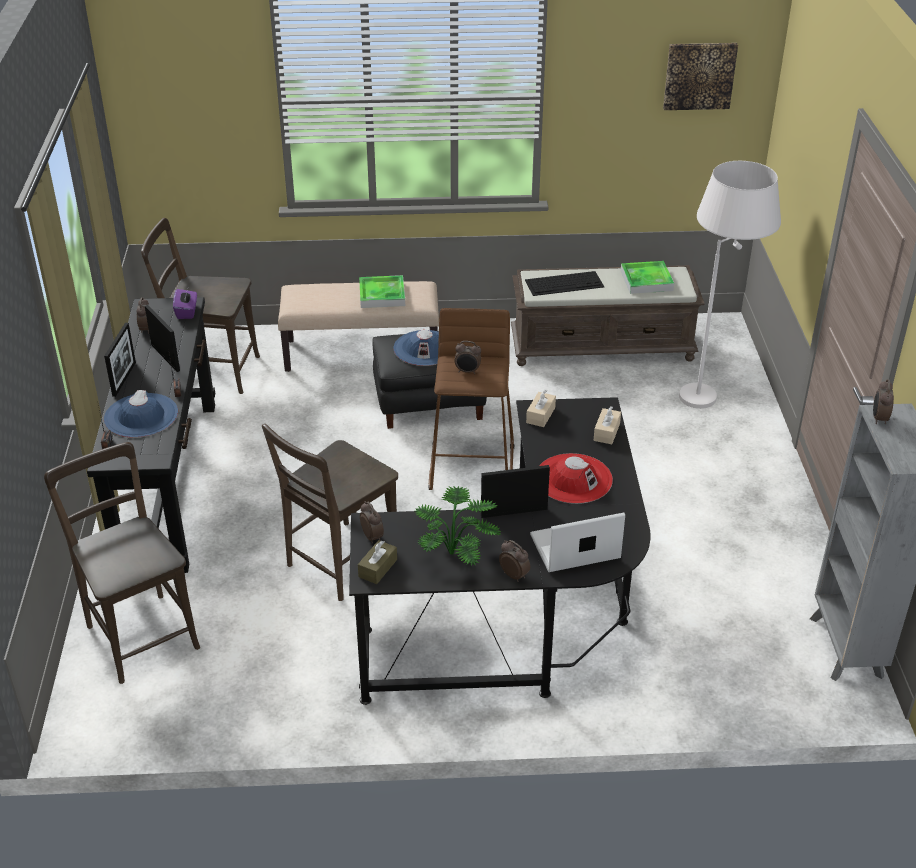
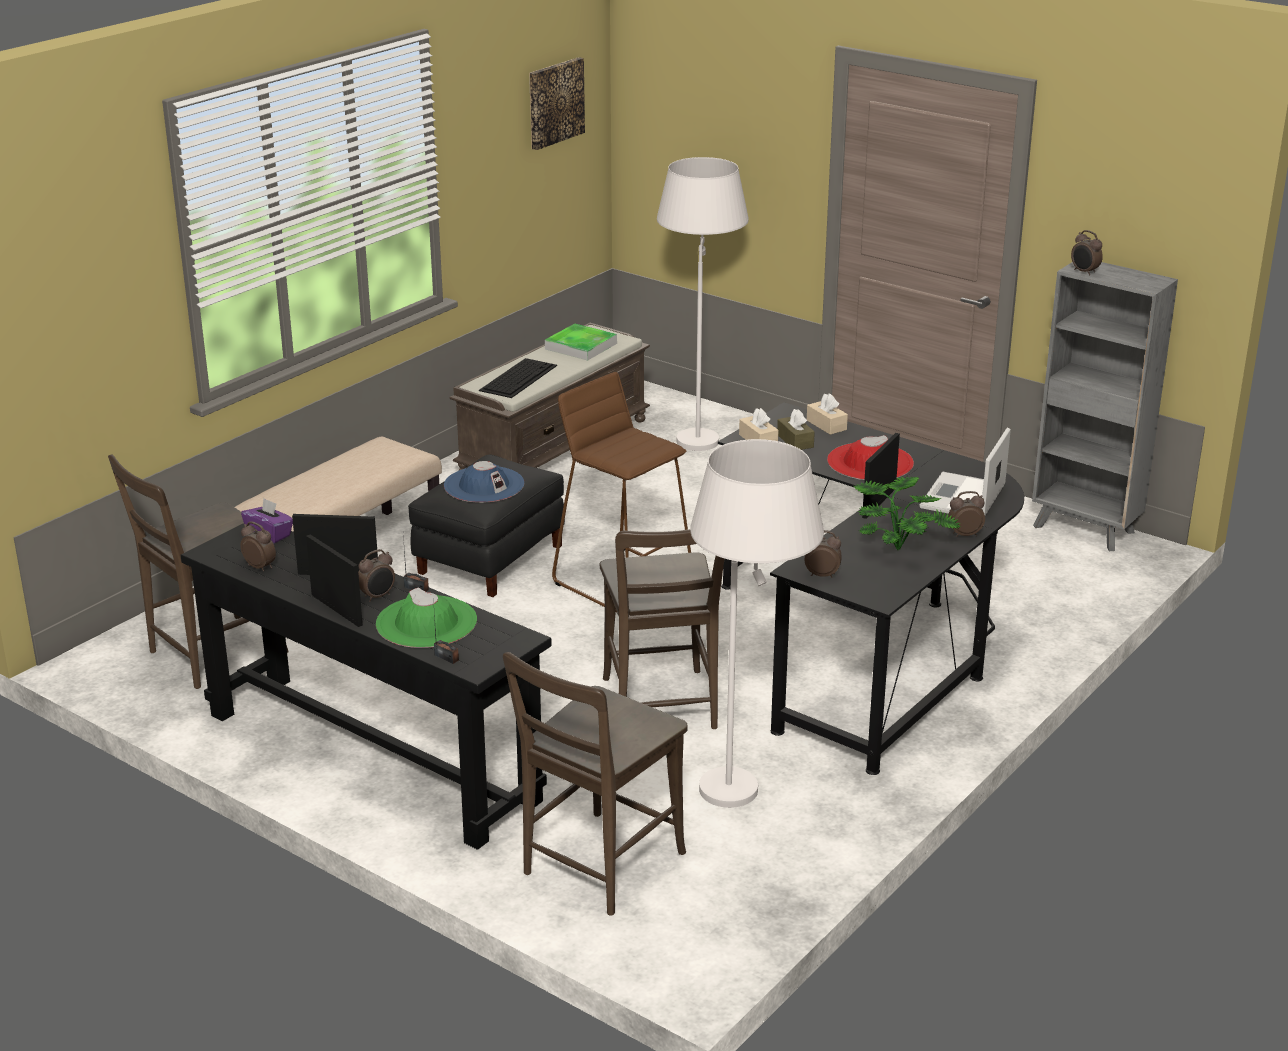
camera: 50 degrees left, 10 degrees down
brown chair [44,442,200,684] -> brown chair turned 60 degrees counterclockwise [503,652,688,916]
blue hat [104,390,178,438] -> green hat [376,587,477,648]
brown tissue box [358,540,397,584] -> brown tissue box moved to [777,409,815,450]
tray [359,275,405,308] -> none
alarm clock [455,341,481,374] -> alarm clock moved to [358,549,395,602]
none -> white floor lamp [690,439,824,808]

